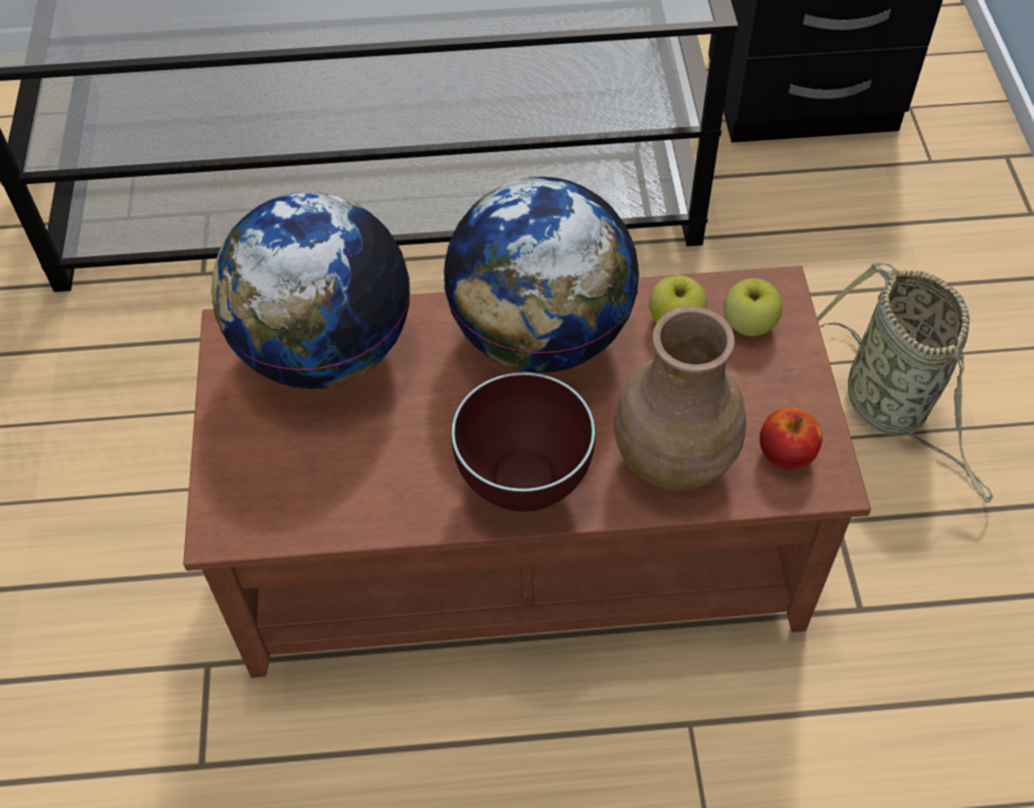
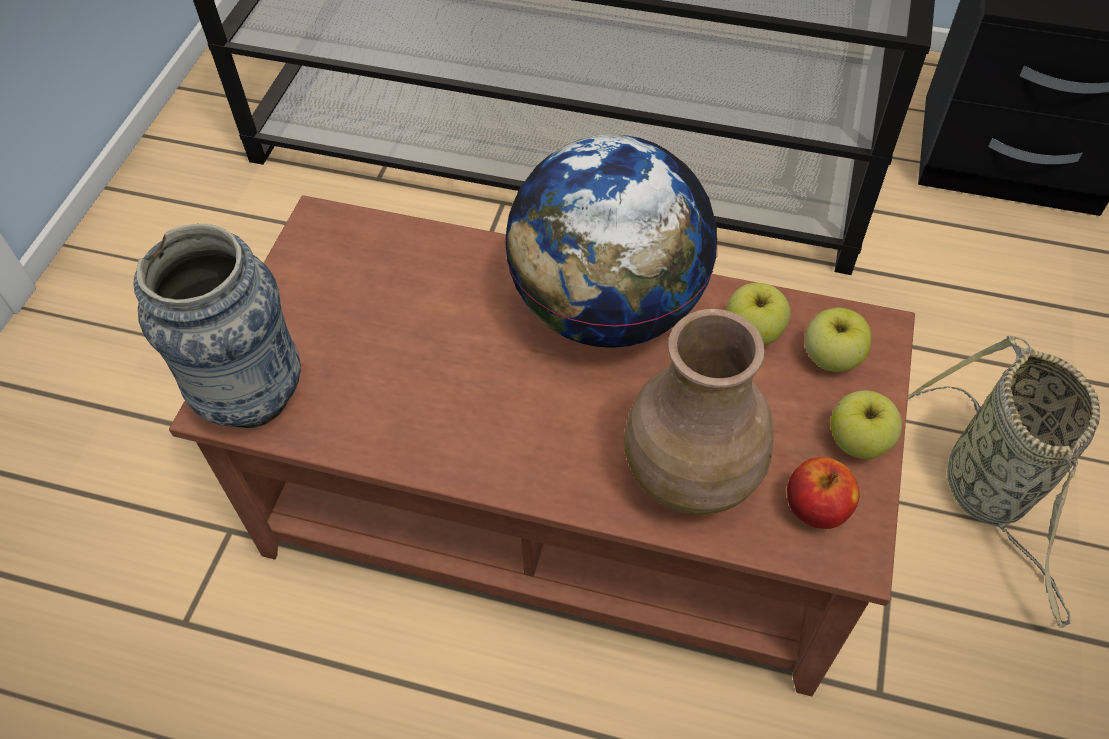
camera: 20 degrees right, 0 degrees up
globe [211,192,410,389] -> none
brown bowl [451,372,596,512] -> none
none -> vase [133,224,301,428]
none -> apple [830,390,902,459]

